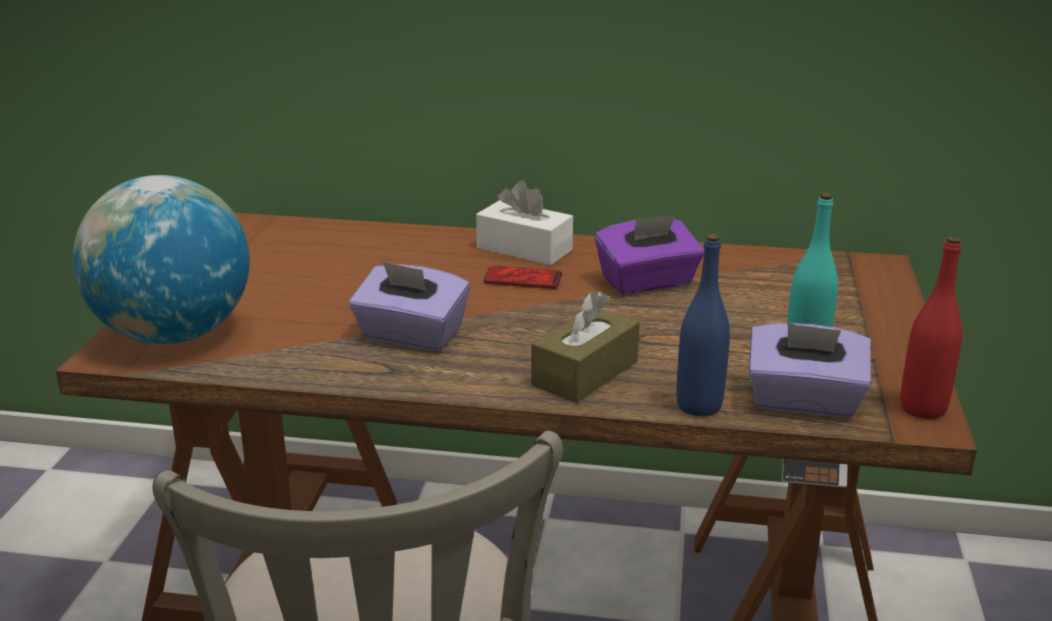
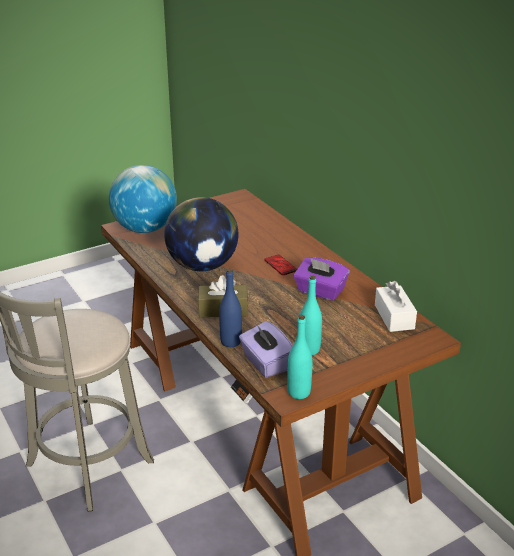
camera: 50 degrees right, 5 degrees up
purple tissue box [349,261,470,351] -> globe [164,197,239,271]
white tissue box [476,181,573,266] -> white tissue box moved to [375,281,417,332]
red bottle [900,236,963,419] -> turquoise bottle [287,315,312,399]

